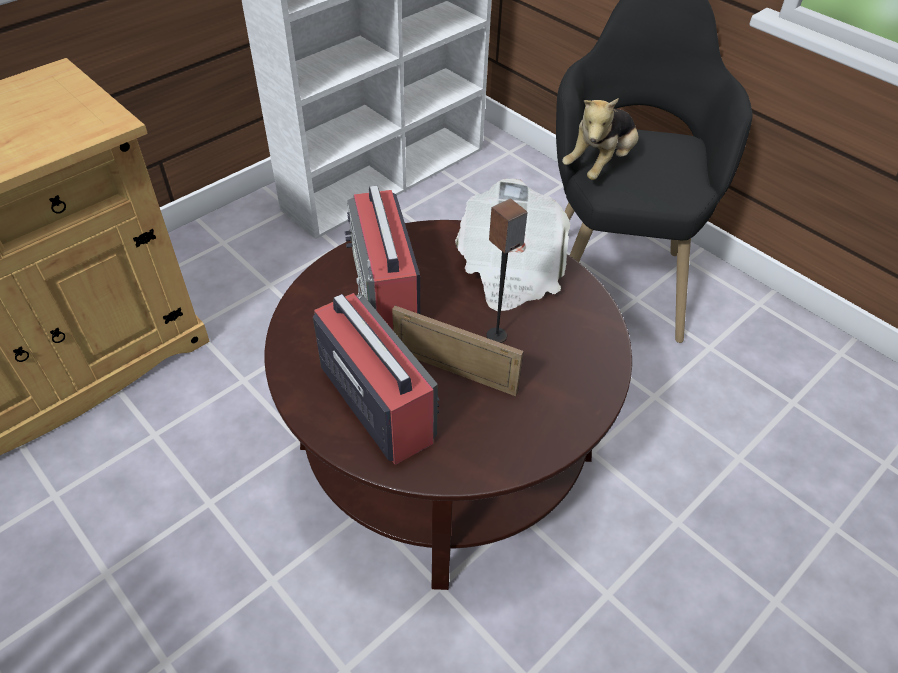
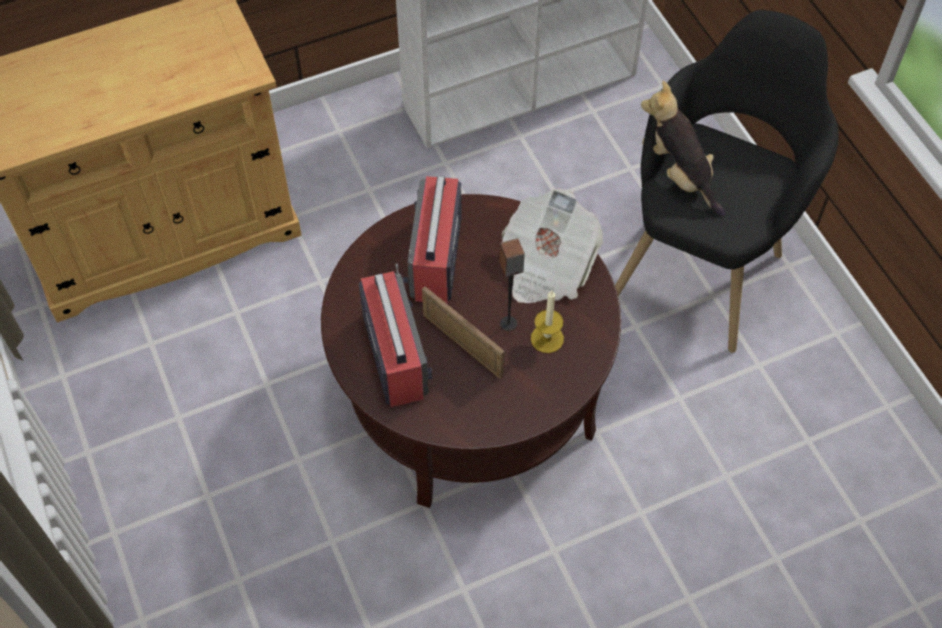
camera: 20 degrees right, 10 degrees up
plush toy [562,98,638,180] -> plush toy turned 90 degrees clockwise [641,81,725,216]
none -> candle [531,291,564,353]

